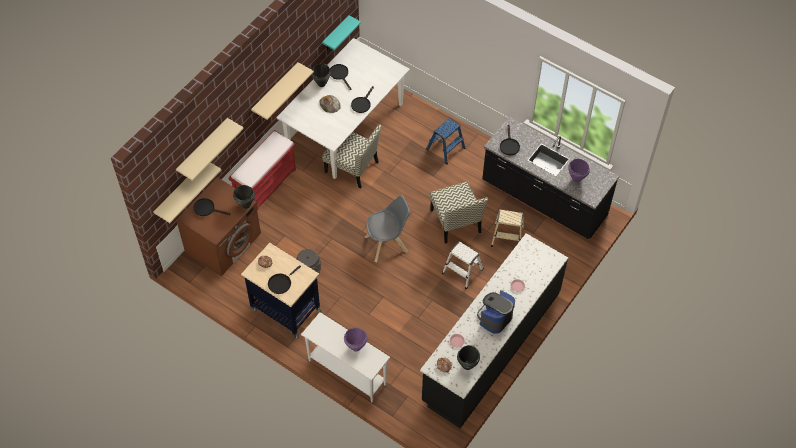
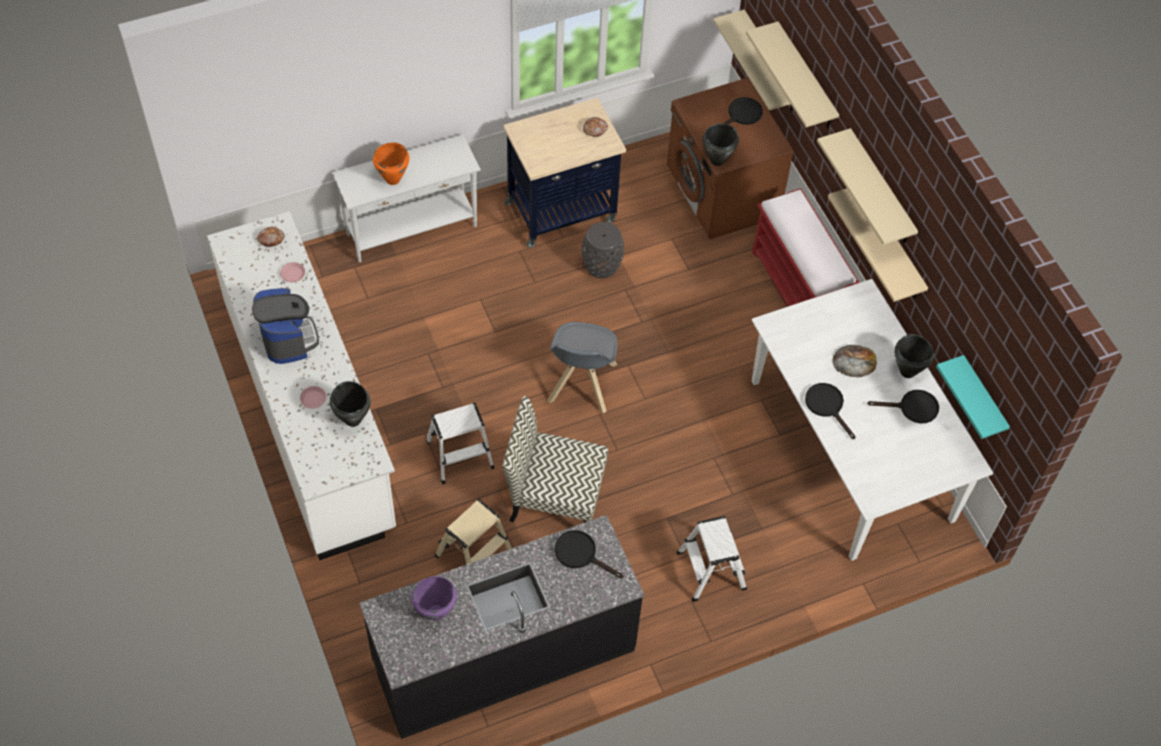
camera: 120 degrees right, 0 degrees up
black frying pan [268,265,301,294] -> none
chair [322,124,381,189] -> none
purple cooking pot [344,328,367,352] -> orange cooking pot [373,142,409,185]
black counter [420,233,568,428] -> white counter [207,211,396,561]
blue step ladder [426,117,466,165] -> white step ladder [677,516,747,602]
black cooking pot [457,345,480,370] -> black cooking pot moved to [330,381,371,427]
none -> beige shelf [817,128,918,245]

